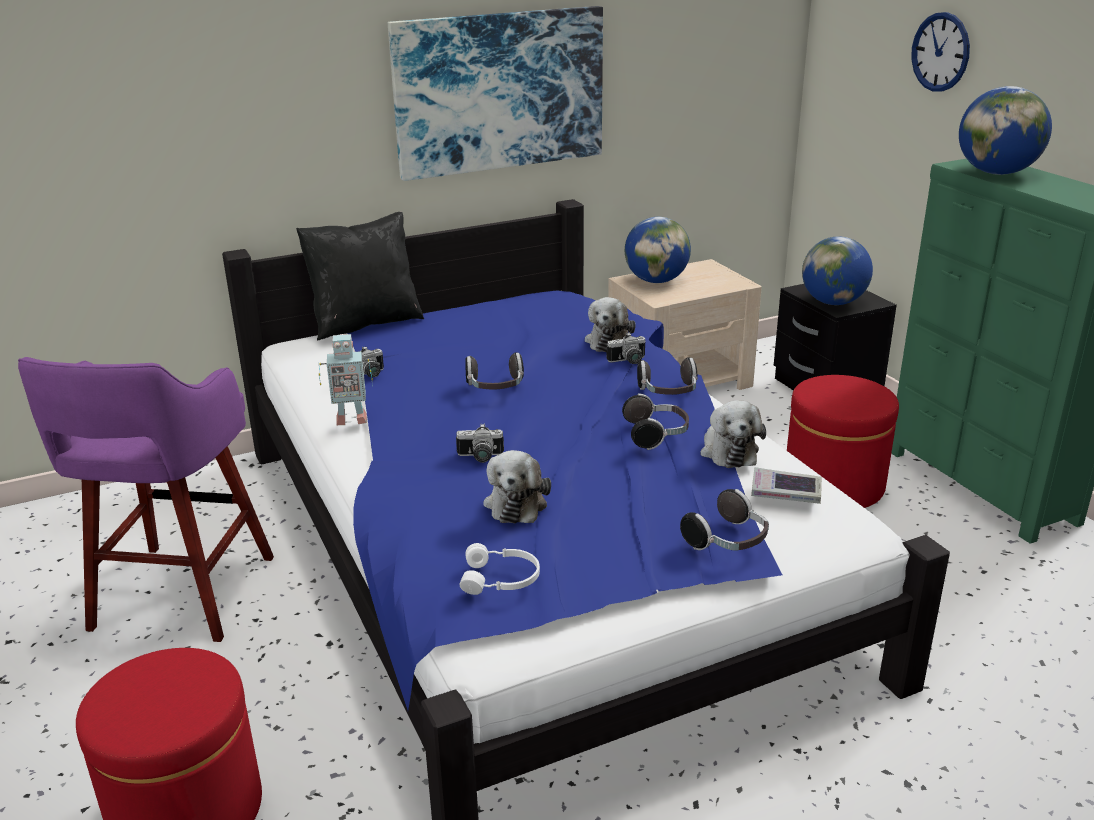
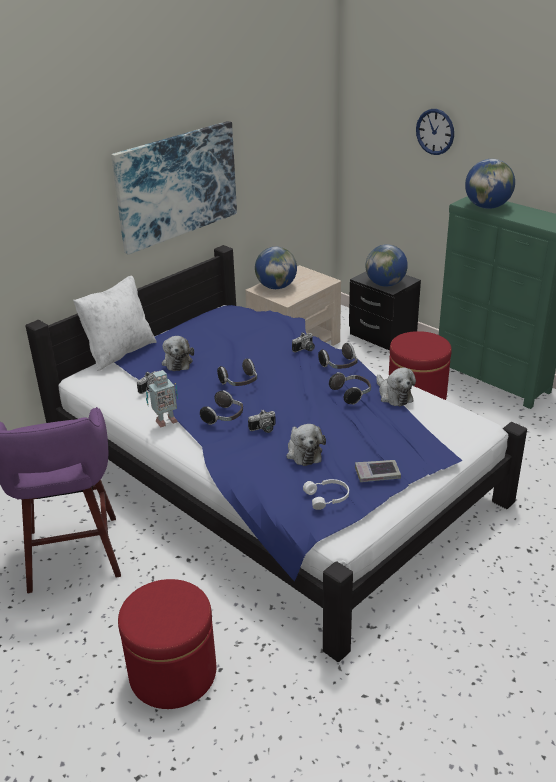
camera: 20 degrees left, 5 degrees up
black pillow [296,212,424,340] -> white pillow [73,275,156,371]
plush toy [585,297,636,352] -> plush toy moved to [162,336,194,371]
headphones [680,489,769,550] -> headphones moved to [200,390,243,425]
book [751,467,822,504] -> book moved to [355,460,401,482]

